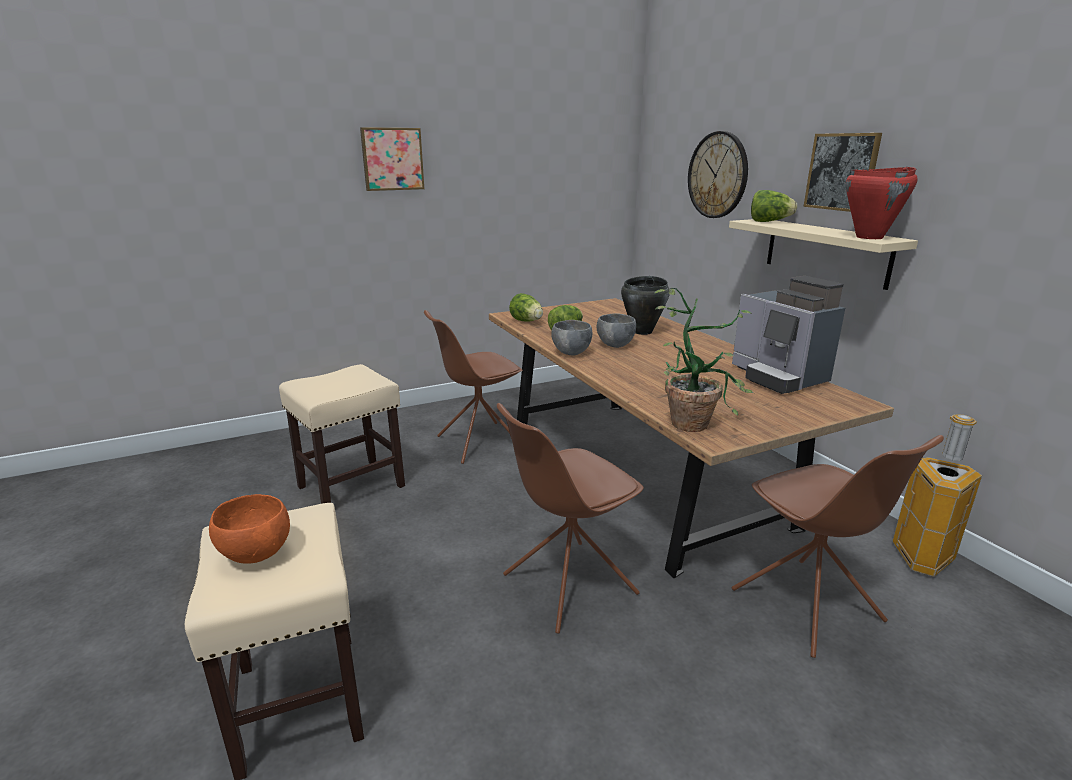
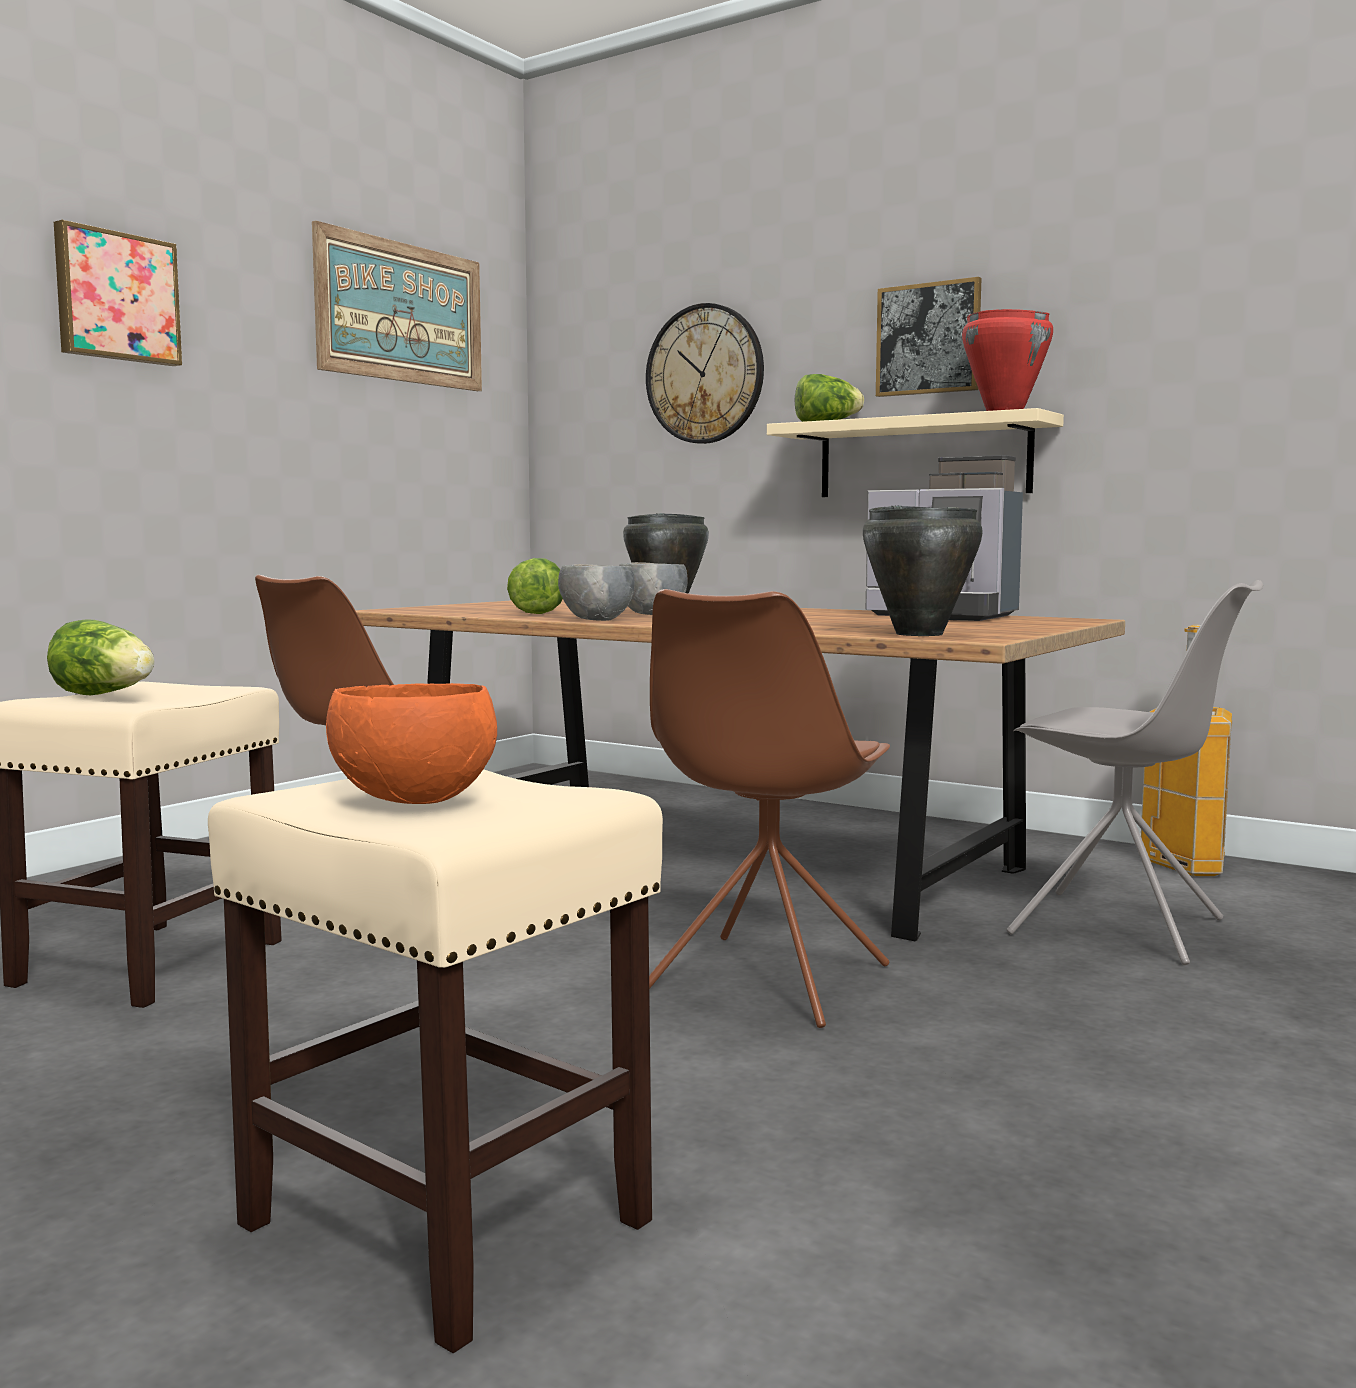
camera: 30 degrees left, 15 degrees down
lettuce [509,293,543,321] -> lettuce moved to [47,620,154,695]
potted plant [655,288,754,432] -> black cooking pot [863,505,982,636]
brown chair [732,435,944,658] -> grey chair [1006,580,1263,965]
none -> picture [312,221,482,391]

